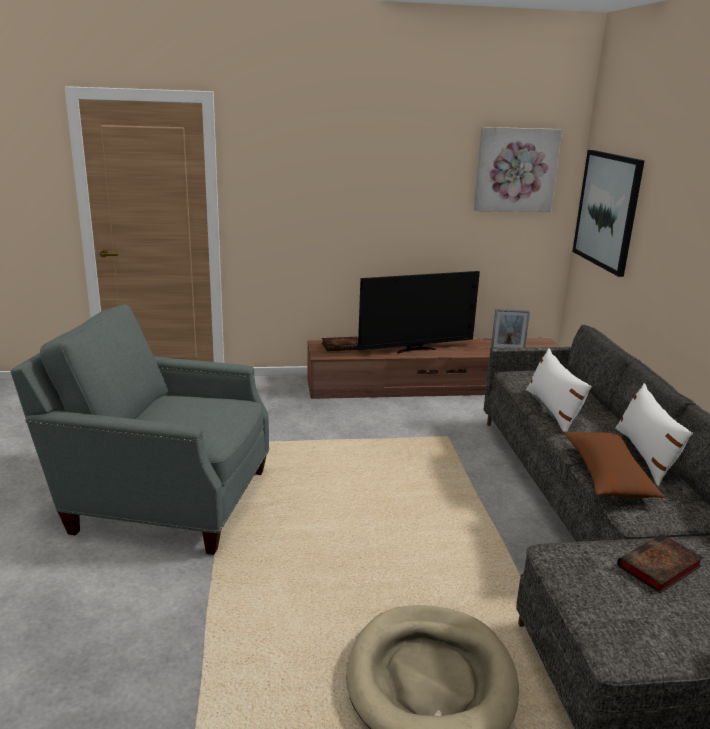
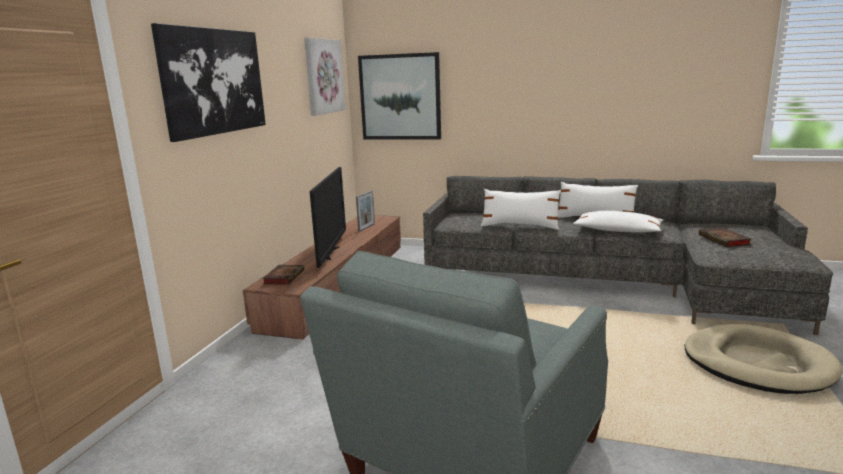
camera: 65 degrees left, 5 degrees down
brown pillow [563,431,665,498] -> white pillow [573,211,663,233]
none -> picture [151,23,266,142]

